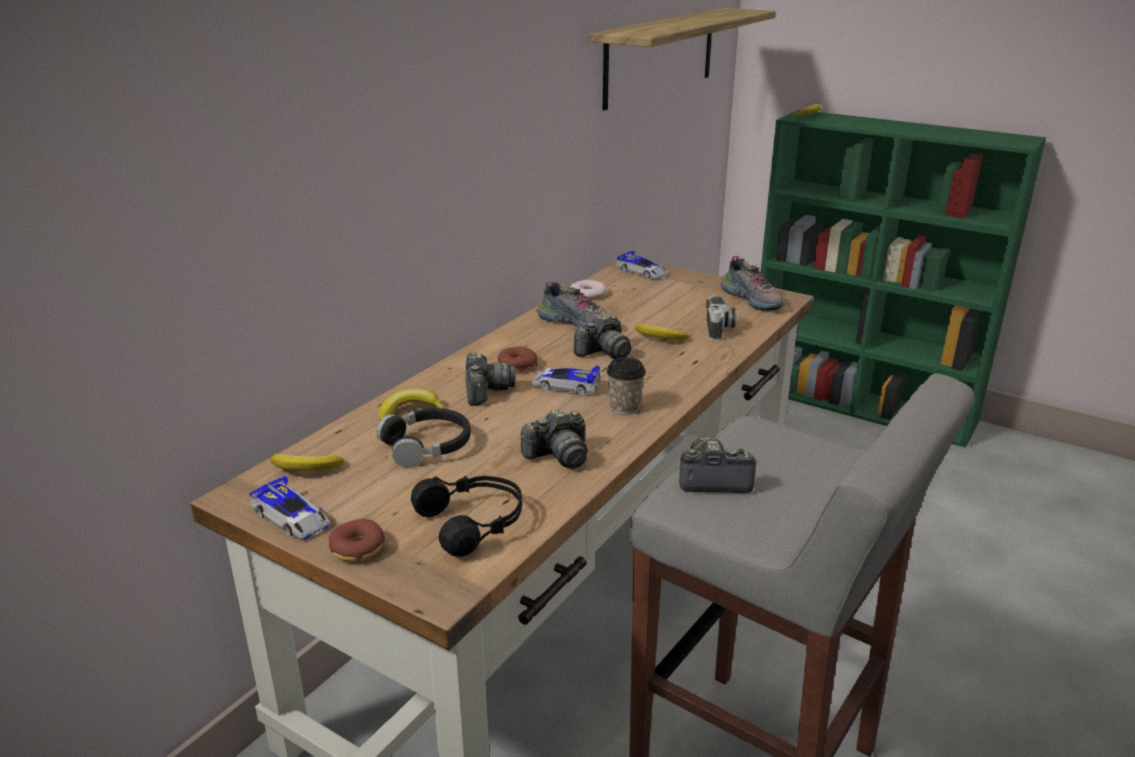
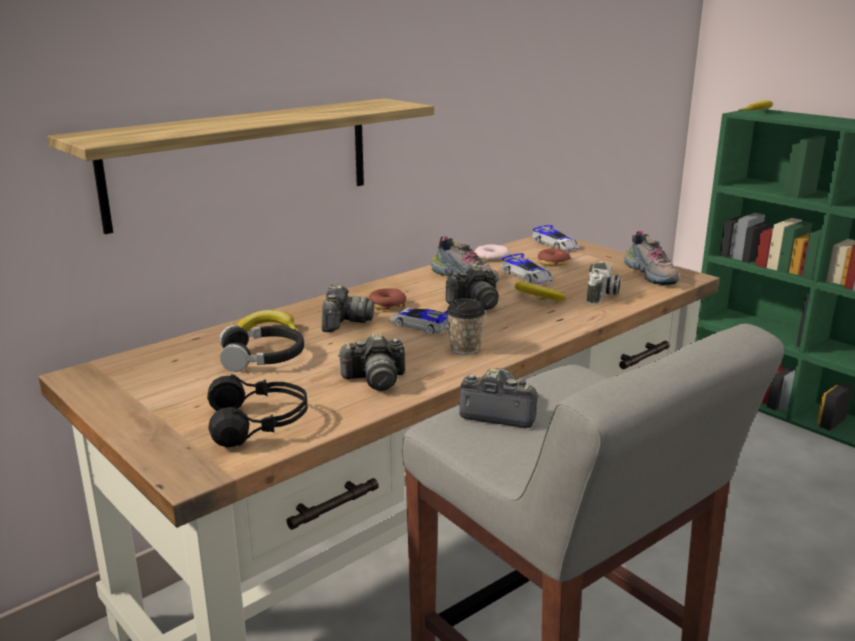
camera: 15 degrees right, 5 degrees down
toy car [249,476,330,539] -> toy car moved to [501,253,553,284]
banana [271,453,344,471] -> none
donut [329,519,385,562] -> donut moved to [538,248,571,267]
shelf [589,8,776,110] -> shelf moved to [48,98,434,234]

